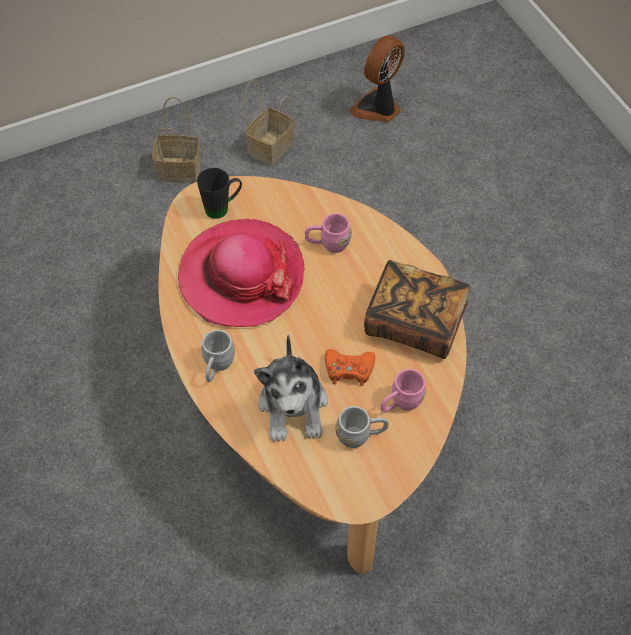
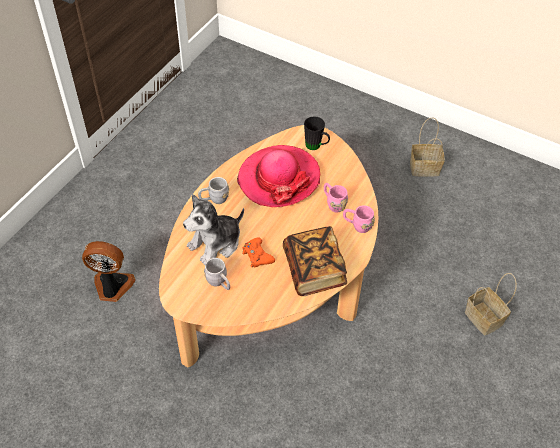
camera: 55 degrees right, 5 degrees down
basket [152,97,201,183] -> basket moved to [465,273,517,335]
fan [349,35,405,122] -> fan moved to [82,241,135,302]
pink mug [380,369,426,412] -> pink mug moved to [343,205,375,233]

